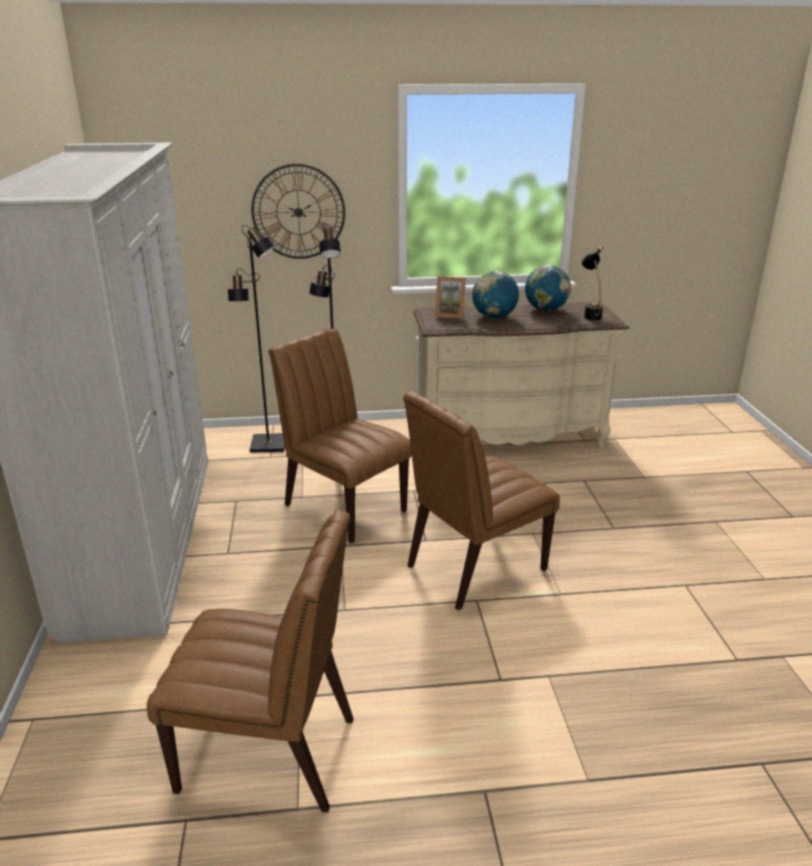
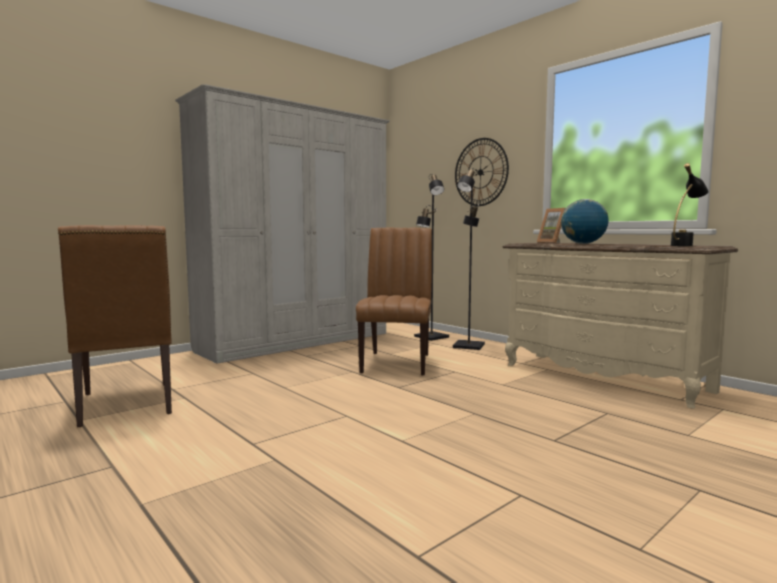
camera: 55 degrees right, 20 degrees down
brown chair [403,391,560,610] -> none
globe [525,265,571,311] -> none

